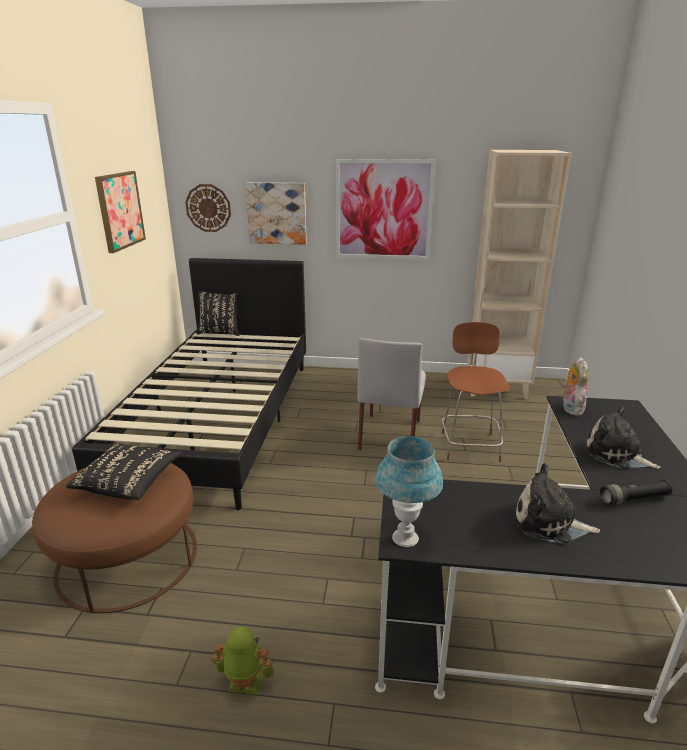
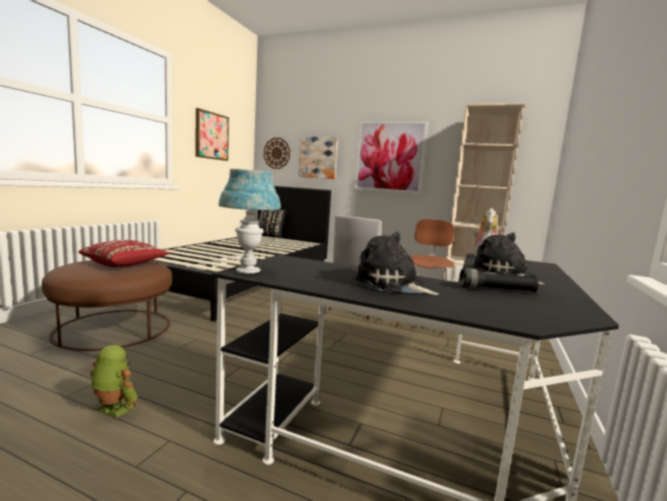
camera: 15 degrees right, 15 degrees down
black pillow [66,442,182,500] -> red pillow [78,240,169,267]

